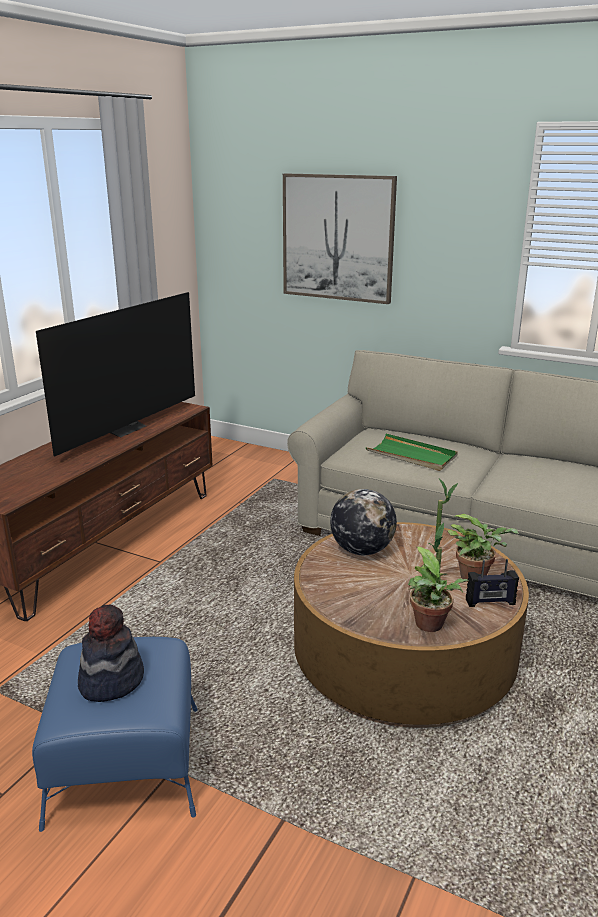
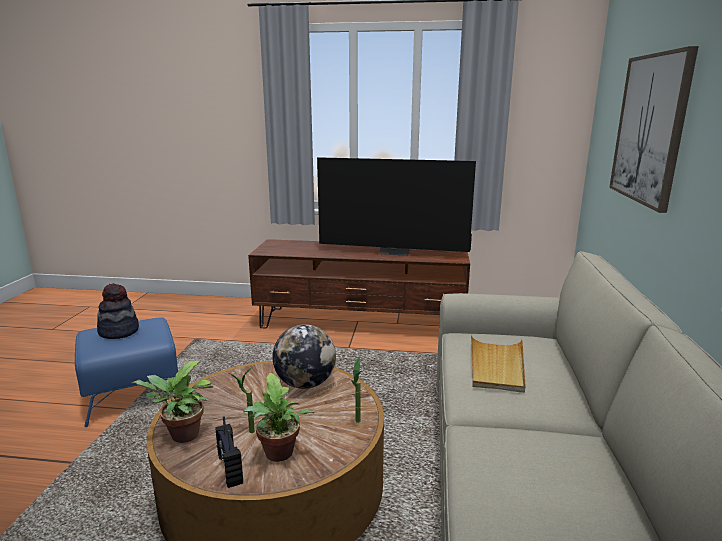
camera: 70 degrees right, 5 degrees down
green tray [366,433,458,471] -> beige tray [471,335,525,393]

